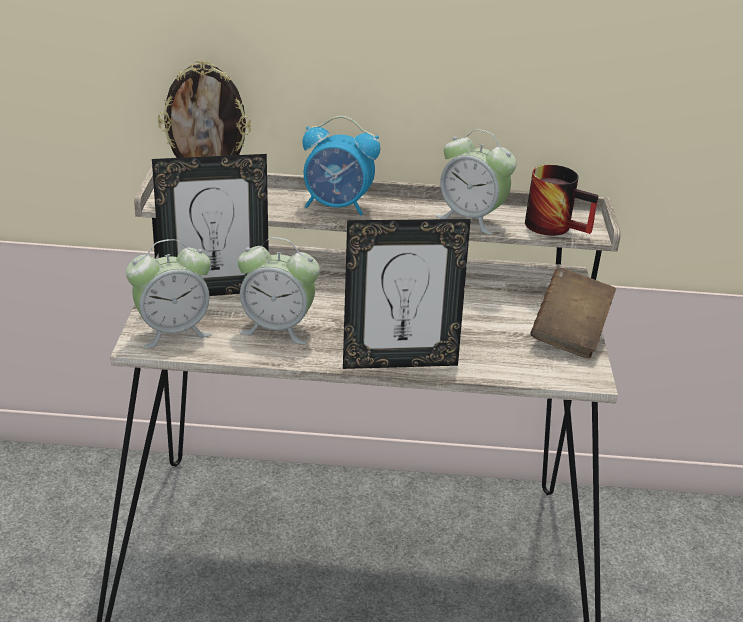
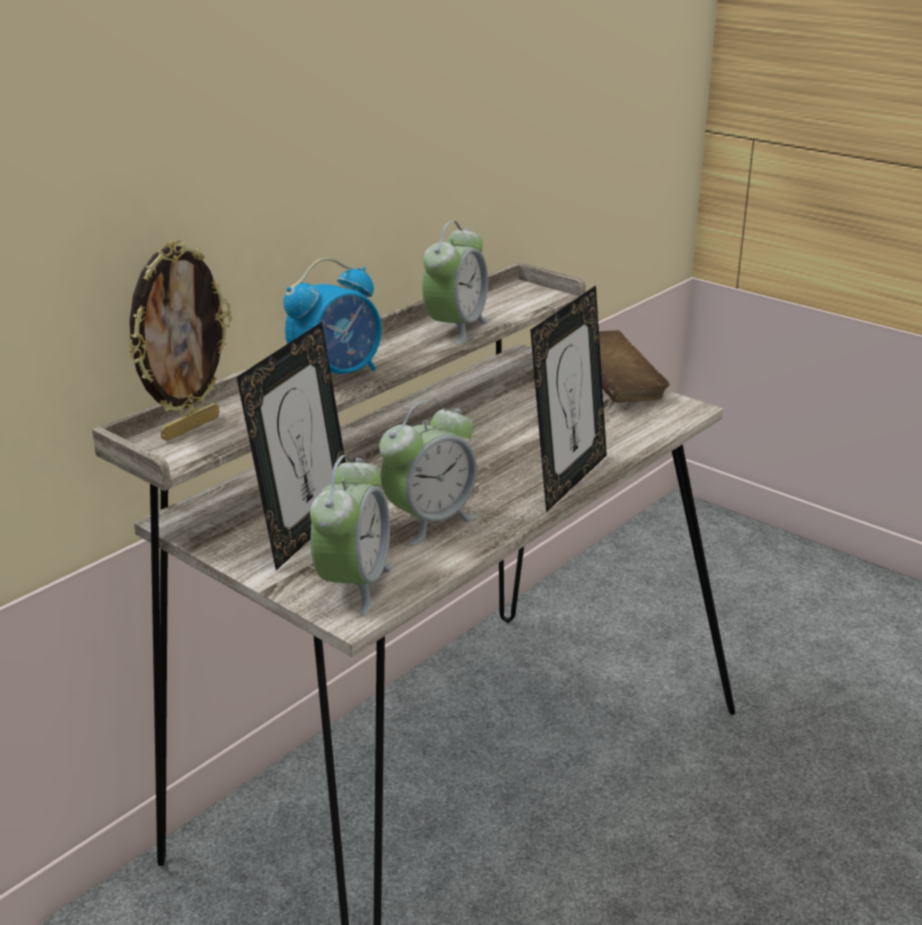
camera: 50 degrees left, 5 degrees down
alarm clock [436,129,516,235] -> alarm clock turned 45 degrees counterclockwise [422,221,489,344]
mug [525,165,599,236] -> none

